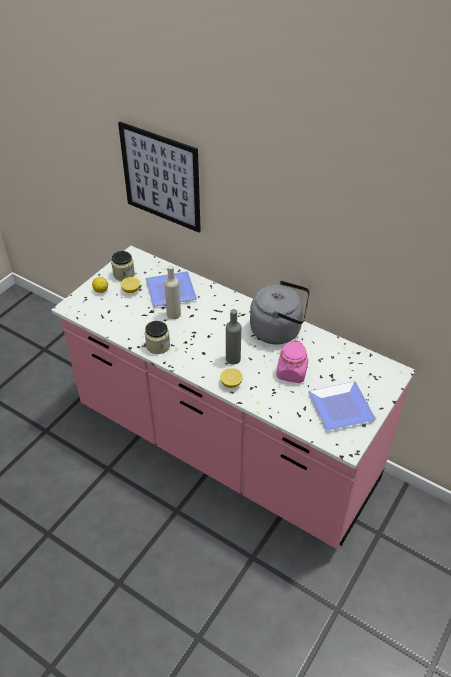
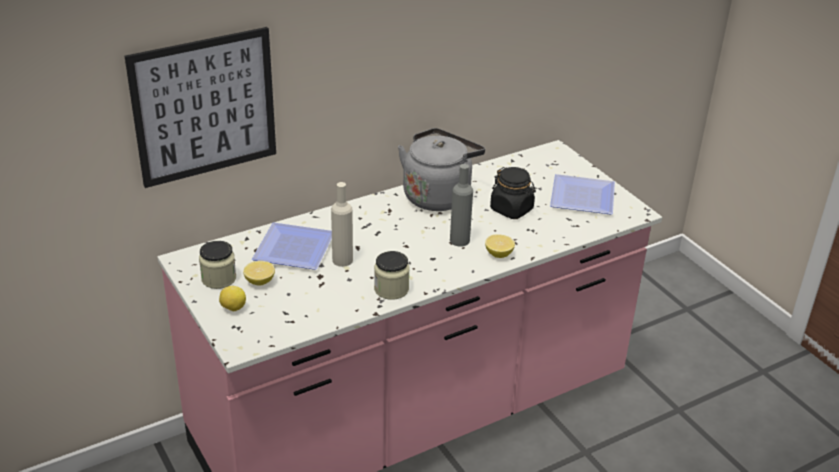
camera: 65 degrees left, 10 degrees down
pink jar [276,340,308,383] -> black jar [490,167,536,219]

